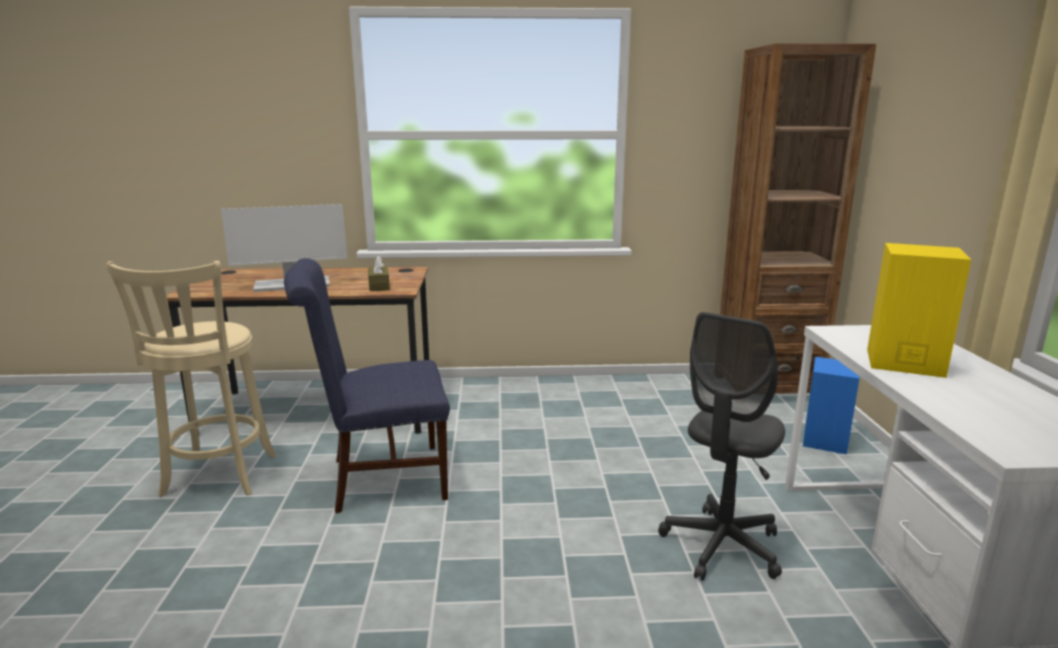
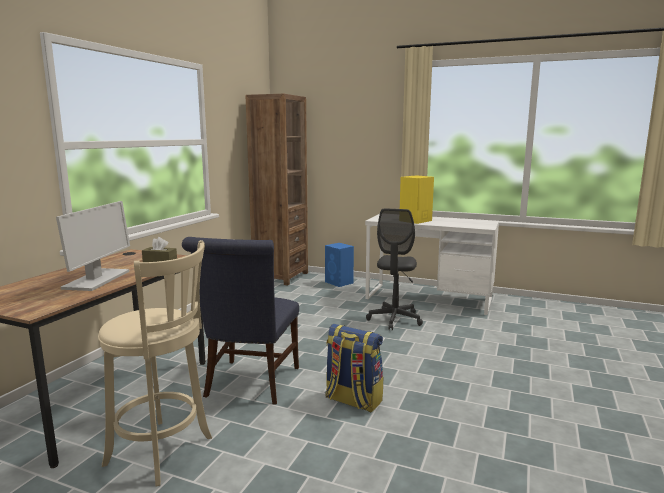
camera: 65 degrees left, 5 degrees down
grey office chair [658,312,785,581] -> grey office chair turned 45 degrees clockwise [366,208,423,330]
none -> backpack [325,324,383,412]

